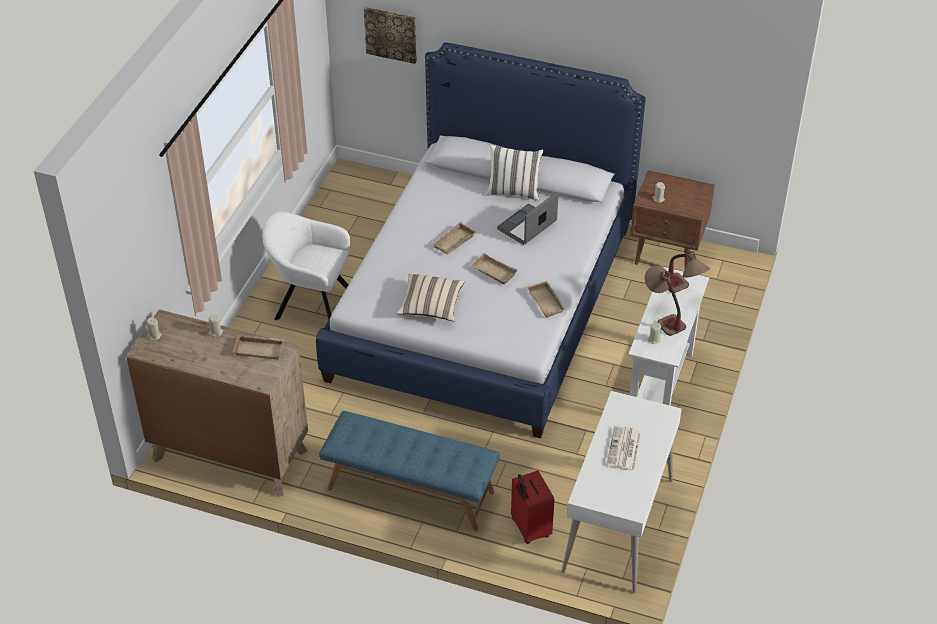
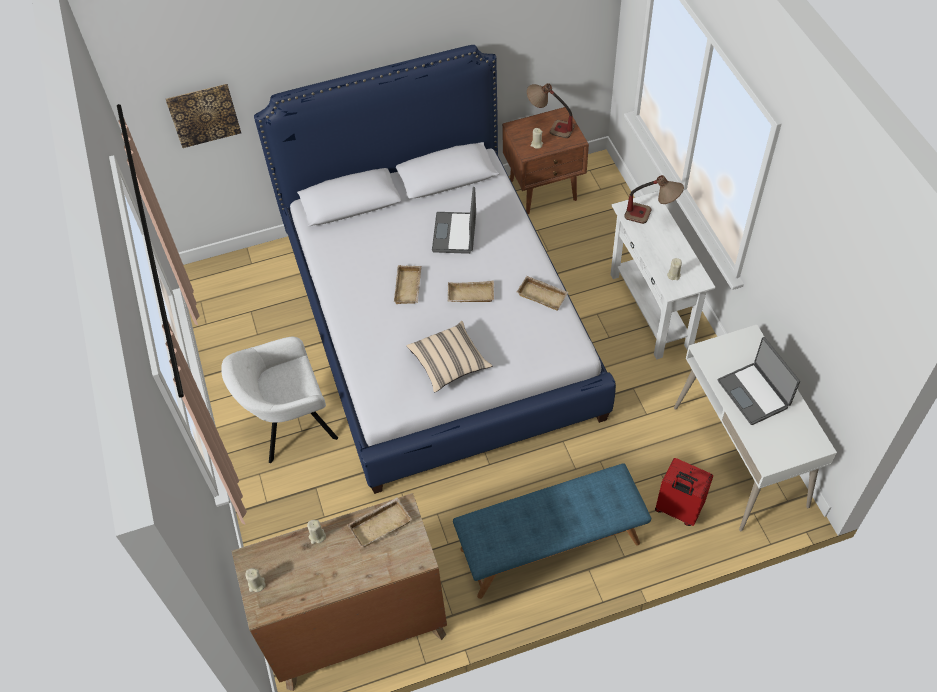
camera: 35 degrees left, 10 degrees up
white pillow [486,144,543,201] -> none
newspaper [606,426,641,471] -> laptop [718,337,800,425]
table lamp [645,266,686,336] -> table lamp moved to [527,83,575,138]

